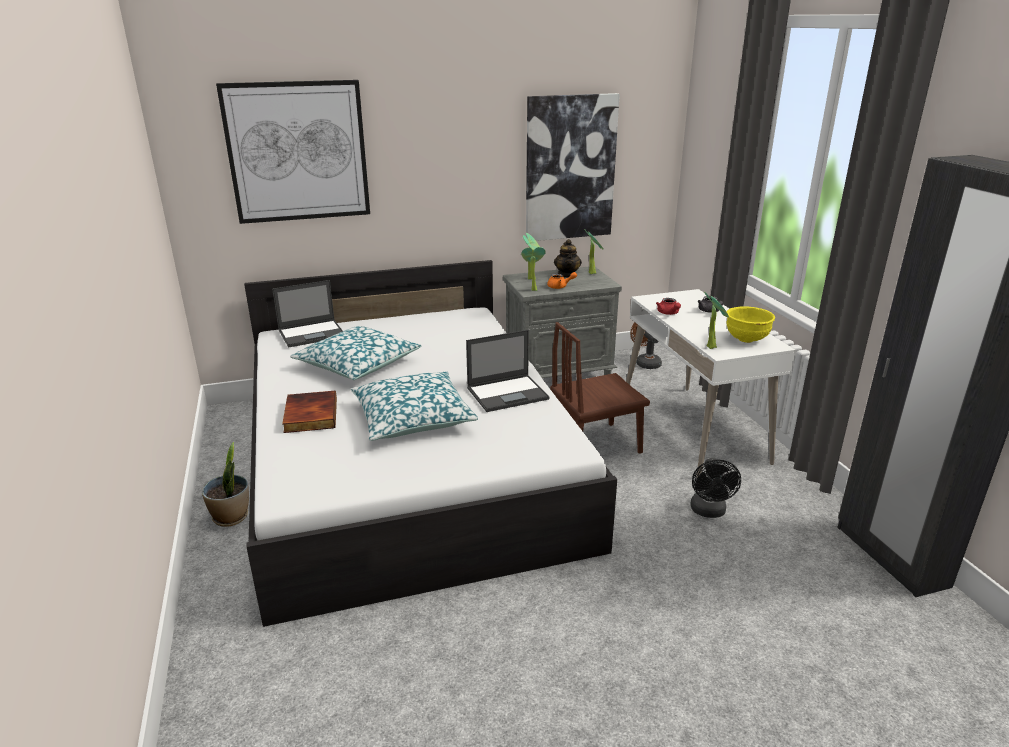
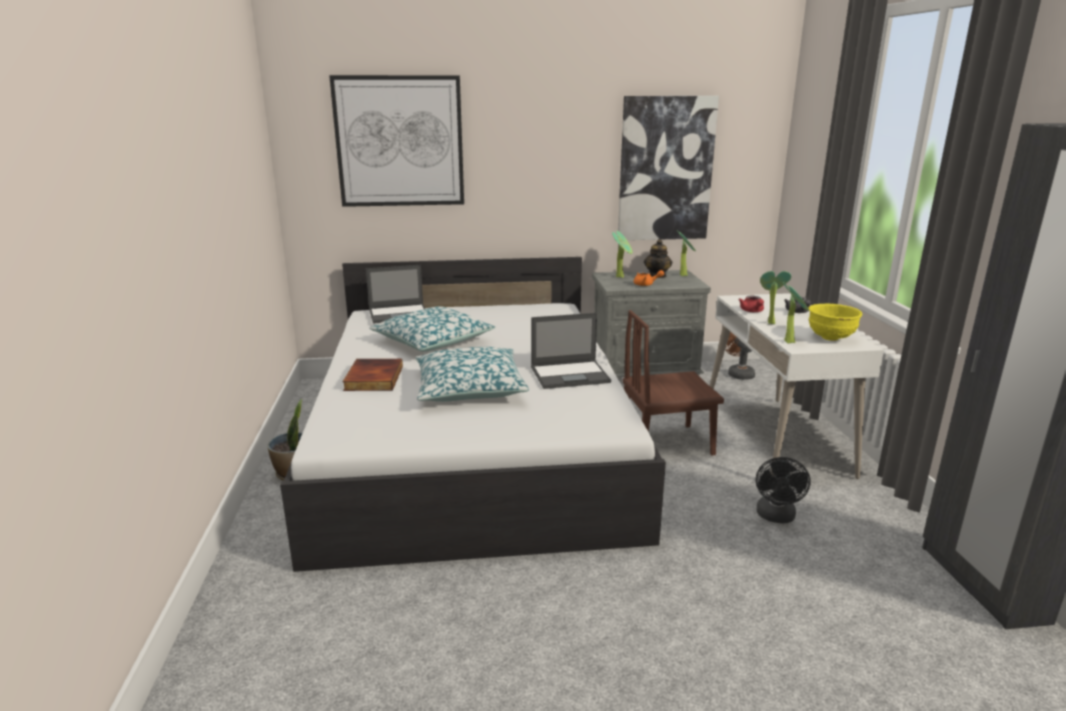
camera: 10 degrees right, 5 degrees down
potted plant [521,247,546,291] -> potted plant moved to [760,271,791,324]

